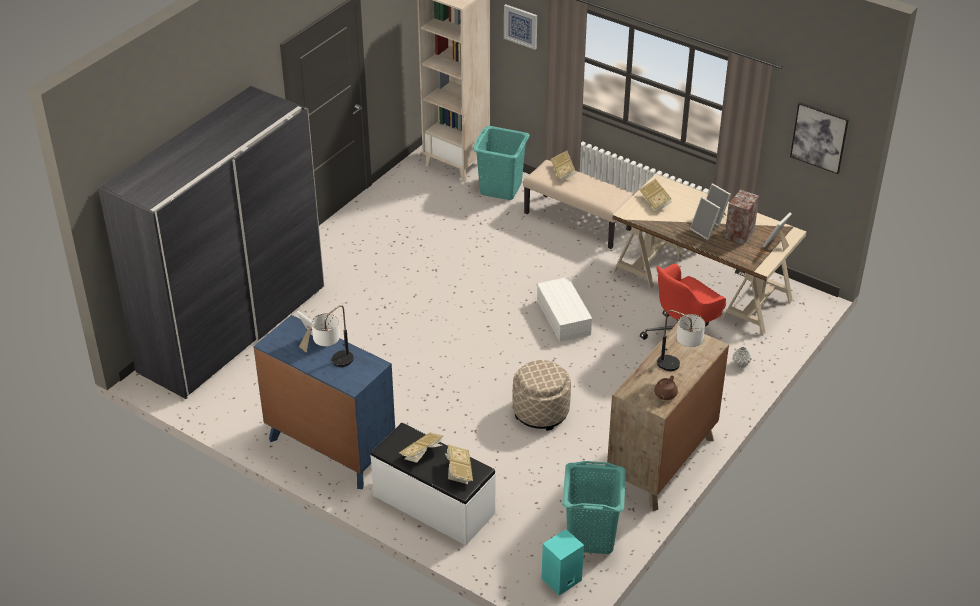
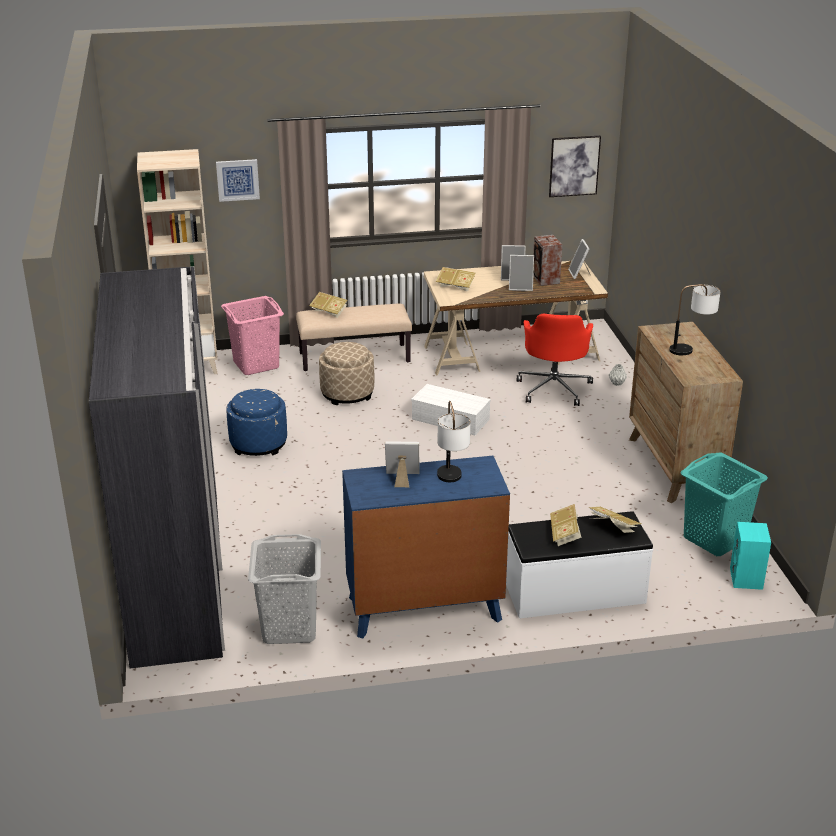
camera: 45 degrees left, 10 degrees down
turquoise laundry basket [473,126,530,200] -> pink laundry basket [221,296,284,375]
beige ottoman [512,360,571,431] -> beige ottoman moved to [319,342,374,405]
brown teapot [654,375,678,400] -> none
none -> blue ottoman [226,389,287,456]
none -> grey laundry basket [248,534,321,644]

